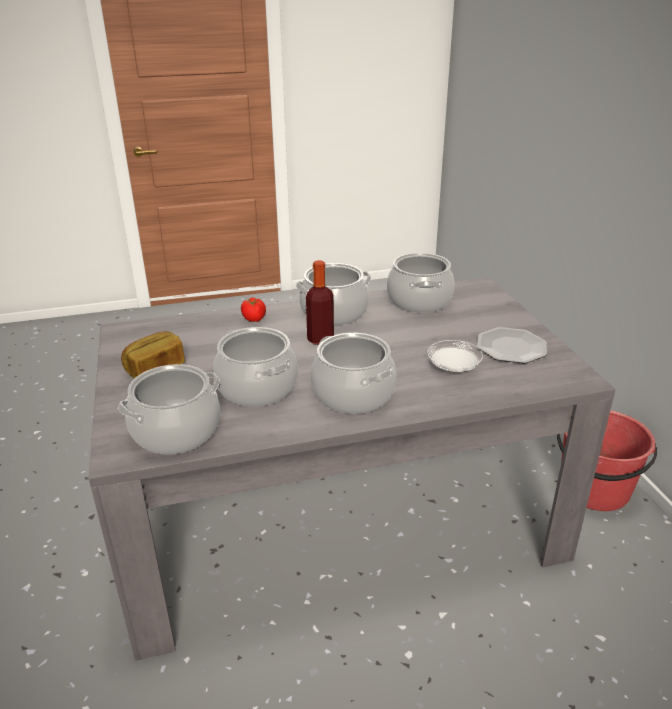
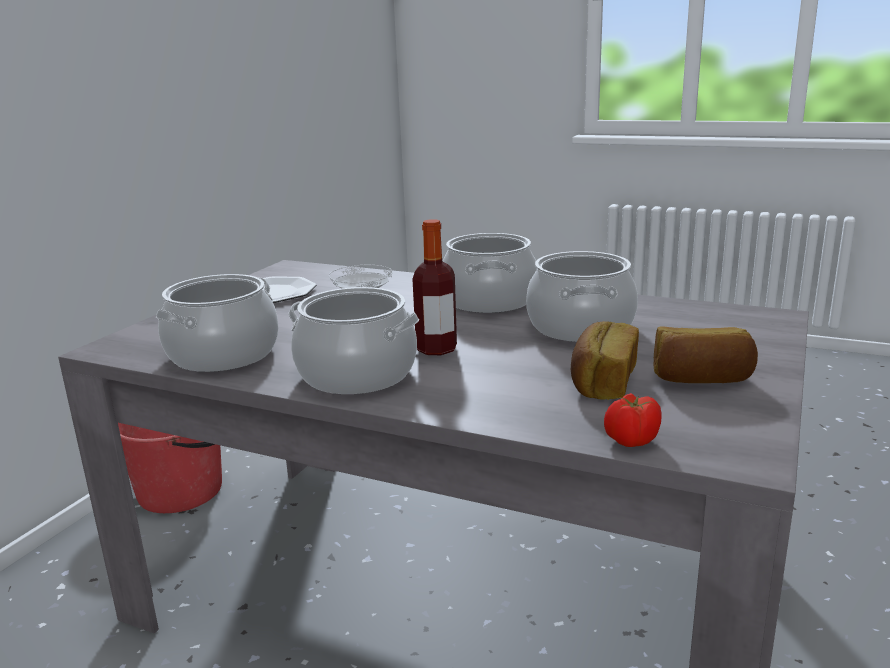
camera: 140 degrees left, 10 degrees down
cooking pot [118,364,220,454] -> none
tomato [241,297,266,322] -> tomato moved to [604,393,662,447]
none -> bread [571,321,639,400]

